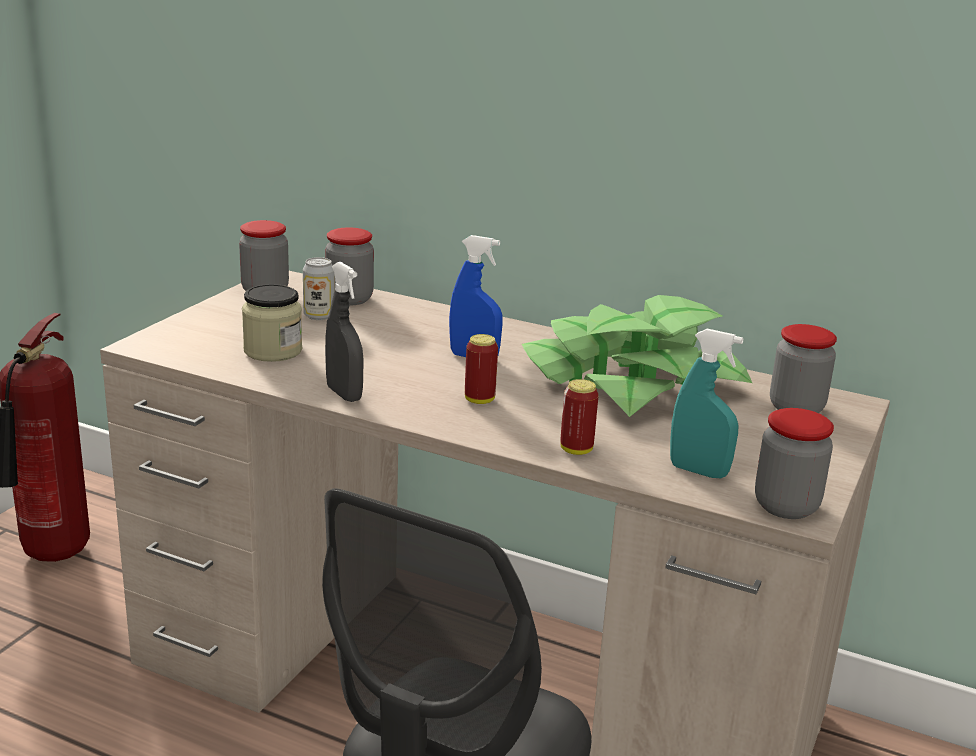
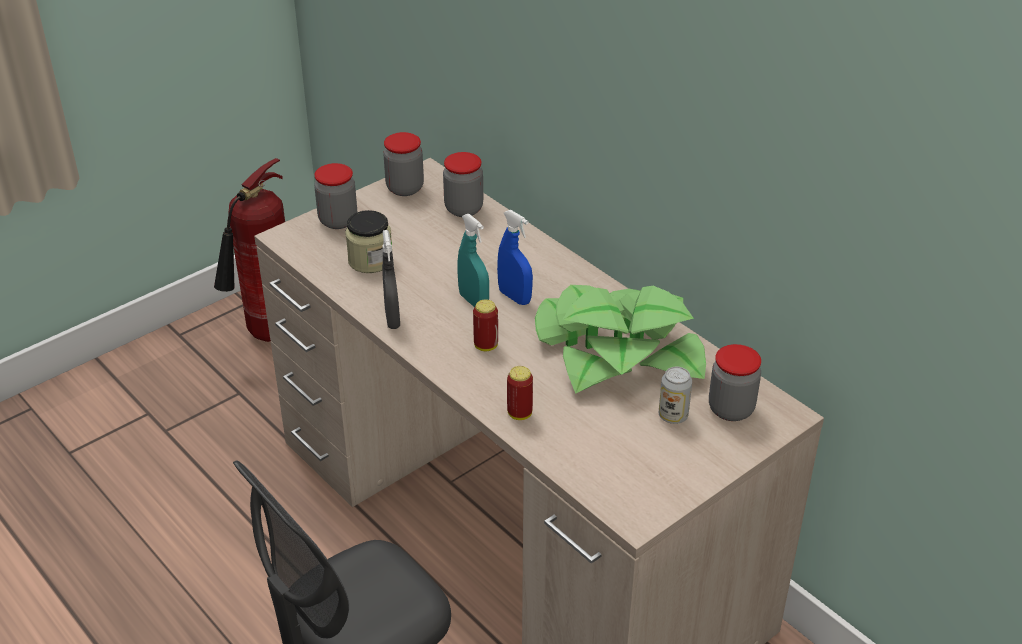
camera: 25 degrees right, 15 degrees up
can [303,257,335,320] -> can moved to [659,366,692,424]
turquoise spray bottle [670,329,743,478] -> turquoise spray bottle moved to [457,214,489,307]
jar [755,408,834,519] -> jar moved to [314,163,357,229]

